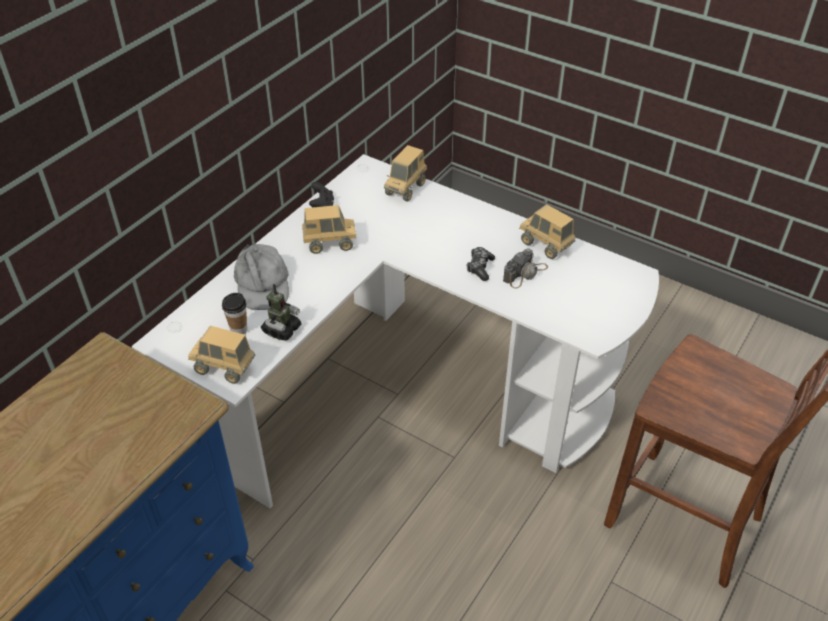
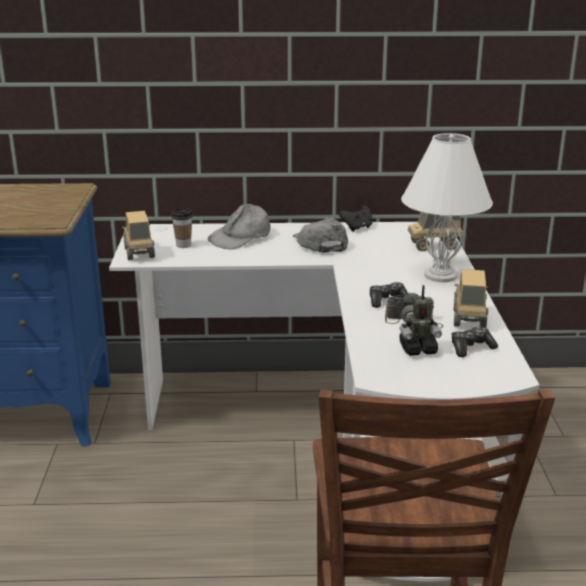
camera: 55 degrees right, 20 degrees down
toy robot [261,284,301,340] -> toy robot moved to [399,285,442,356]
toy truck [302,205,356,254] -> grey cap [293,217,348,253]
none -> white table lamp [401,133,493,282]
none -> game controller [451,326,498,357]

